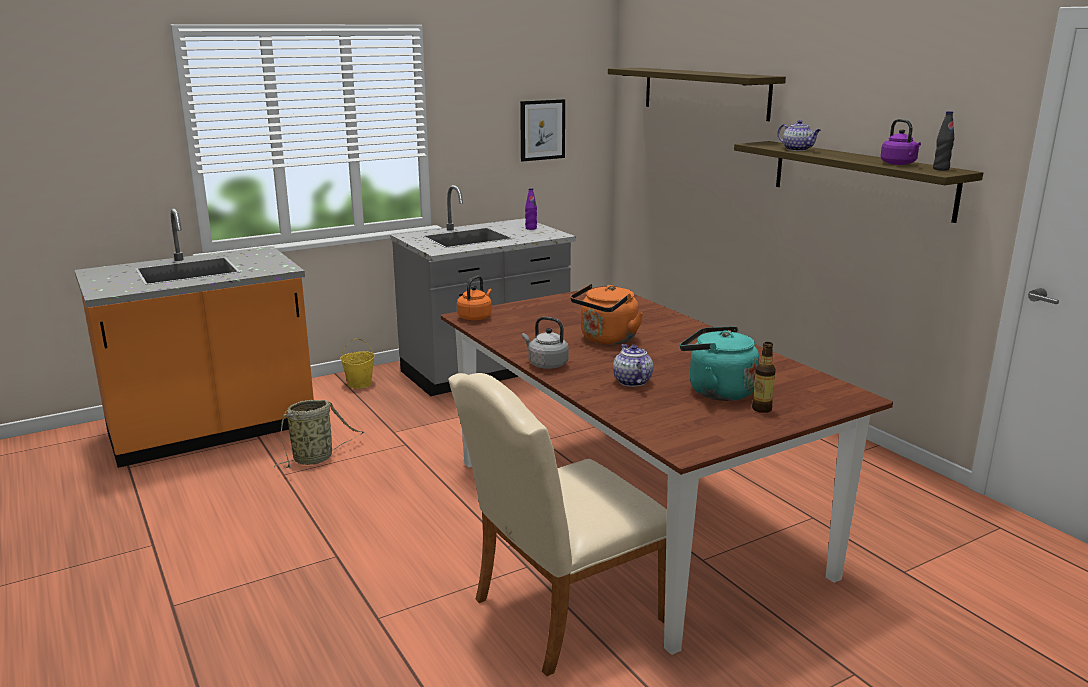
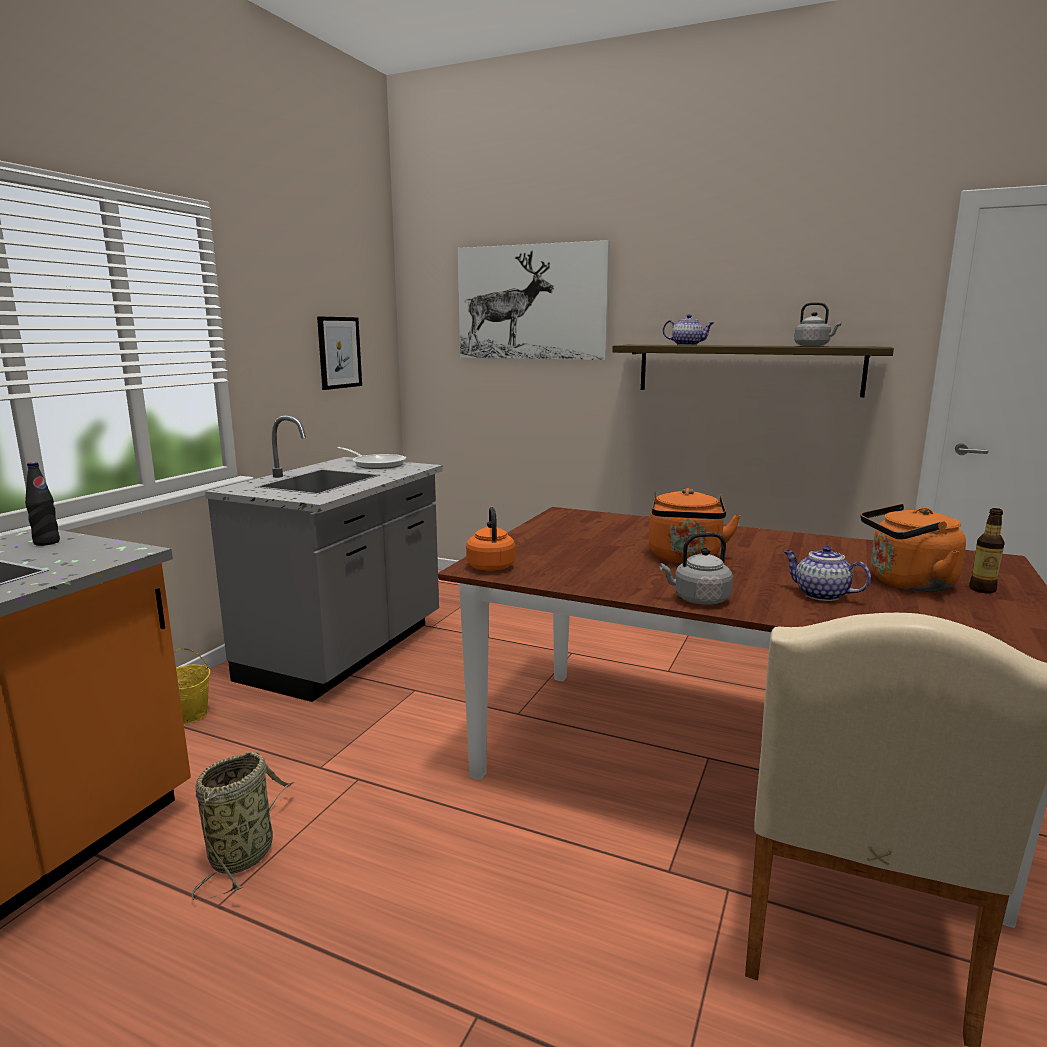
camera: 35 degrees left, 5 degrees down
purple bottle [525,188,537,230] -> frying pan [338,447,406,469]
shelf [608,68,786,121] -> picture [458,240,610,360]
turquoise kettle [680,326,759,401] -> orange kettle [861,504,966,592]
purple kettle [880,119,921,165] -> grey kettle [794,302,842,346]
black bottle [933,111,954,170] -> black bottle moved to [25,462,60,546]

